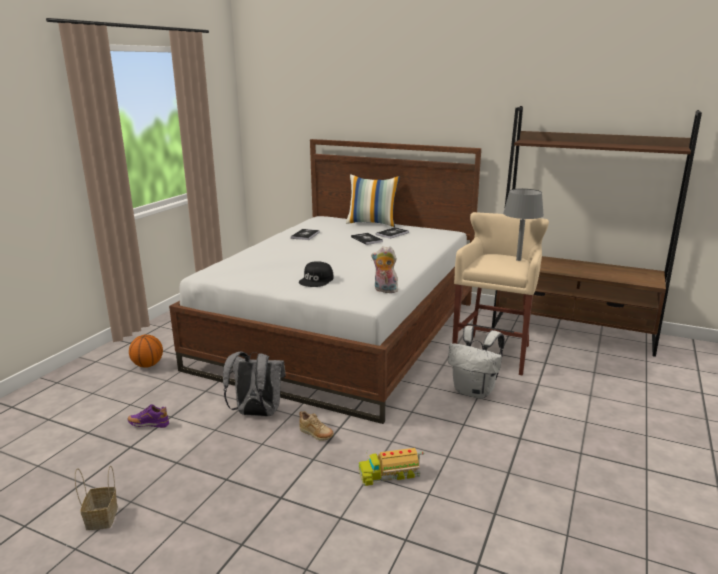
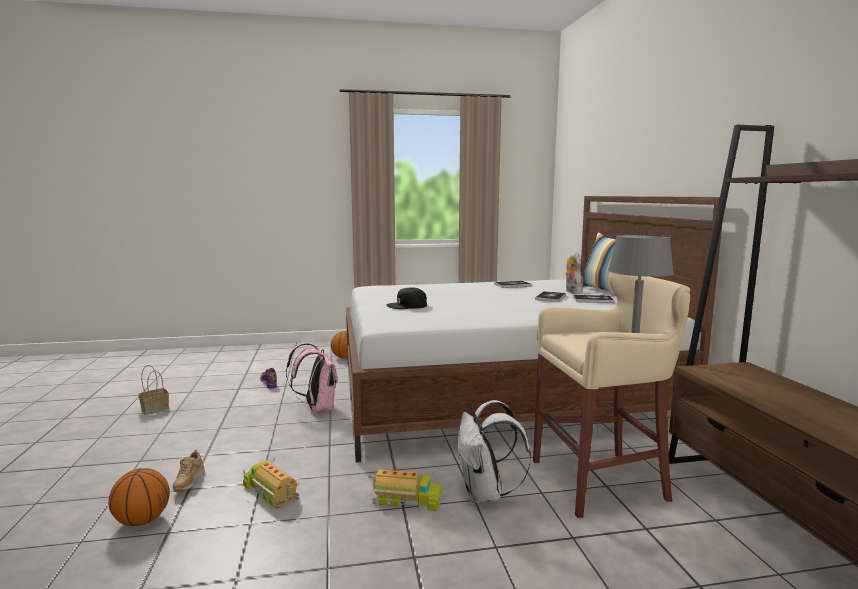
camera: 55 degrees right, 10 degrees down
grey backpack [223,351,286,416] -> pink backpack [286,343,338,412]
beige shoe [299,411,334,441] -> beige shoe moved to [173,450,205,492]
plush toy [371,246,398,293] -> plush toy moved to [565,252,583,294]
none -> basketball [108,468,170,526]
none -> toy truck [368,469,442,511]

